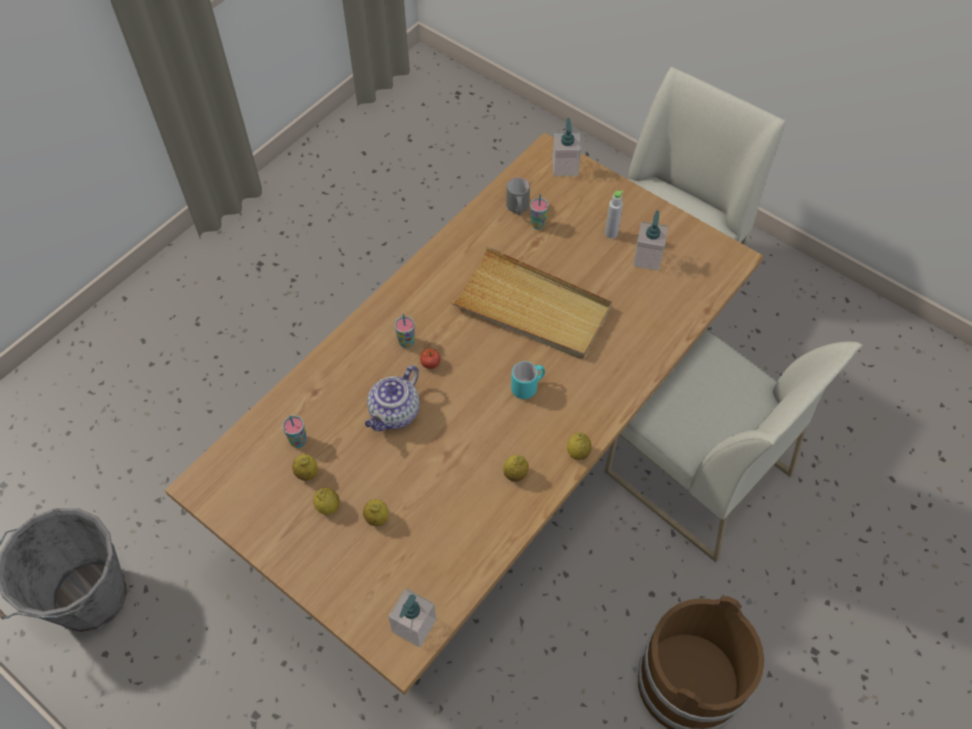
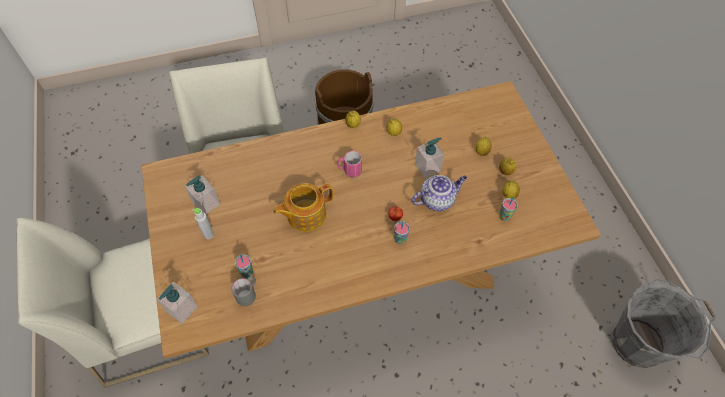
camera: 145 degrees left, 0 degrees up
soap dispenser [388,588,436,647] -> soap dispenser moved to [415,137,444,178]
beige tray [451,246,612,359] -> teapot [273,183,333,232]
turquoise mug [511,361,545,399] -> pink mug [337,151,362,177]

